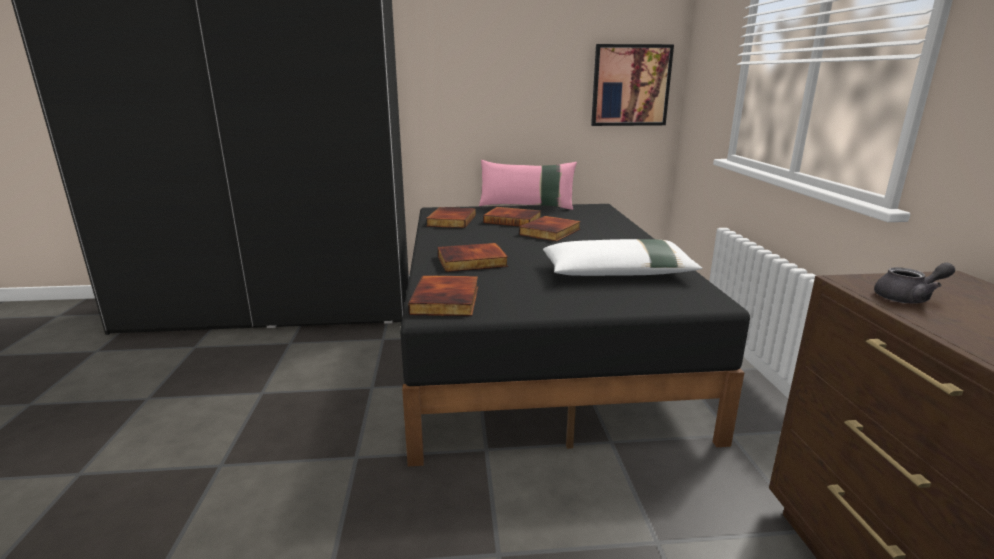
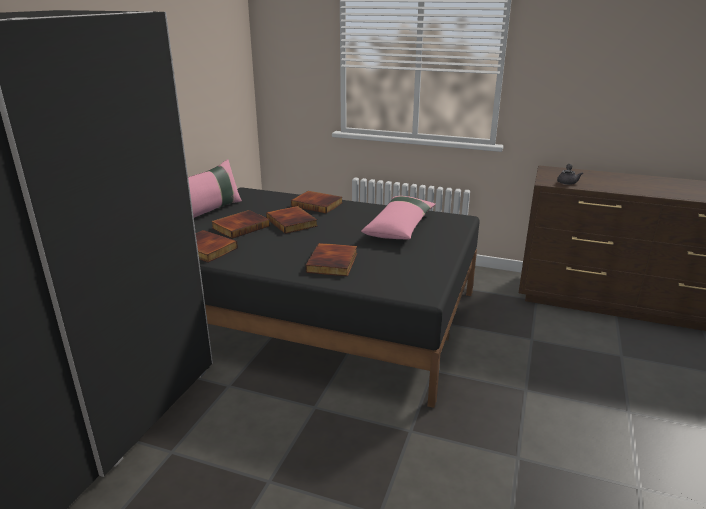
camera: 65 degrees left, 5 degrees up
book [408,275,478,316] -> book moved to [291,191,342,214]
white pillow [543,239,702,276] -> pink pillow [361,196,436,240]
picture [591,44,674,126] -> none

